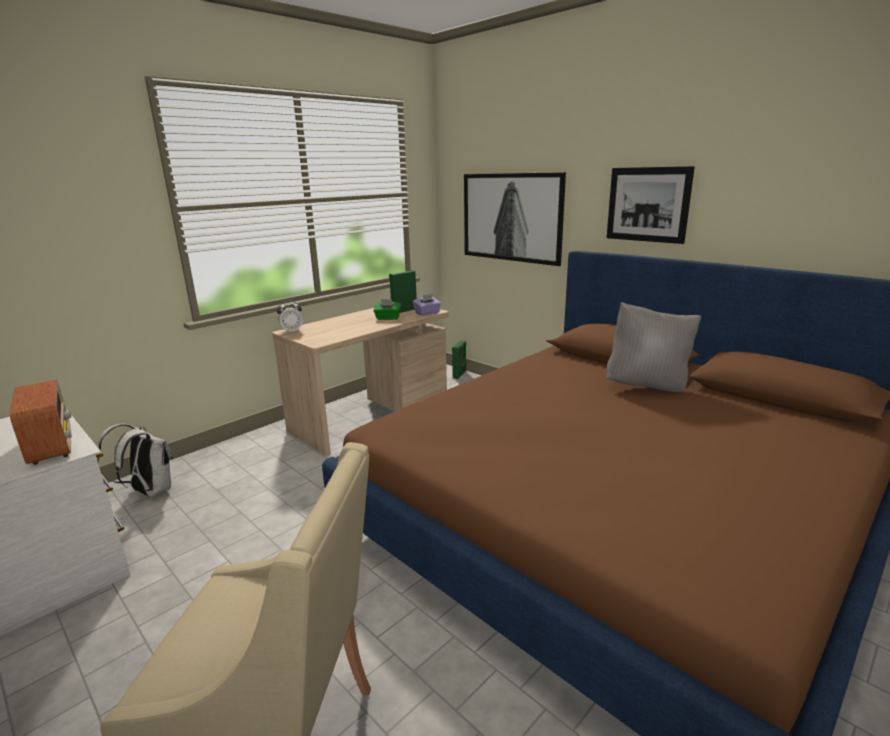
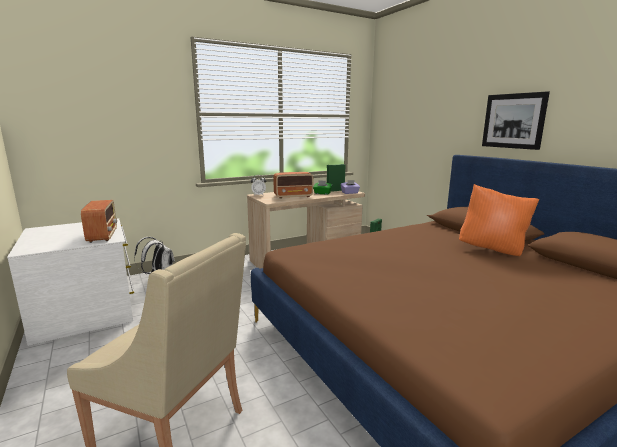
camera: 15 degrees right, 5 degrees down
picture [464,172,566,266] -> none
grey pillow [607,302,701,392] -> orange pillow [459,184,539,256]
none -> radio [273,172,313,199]

